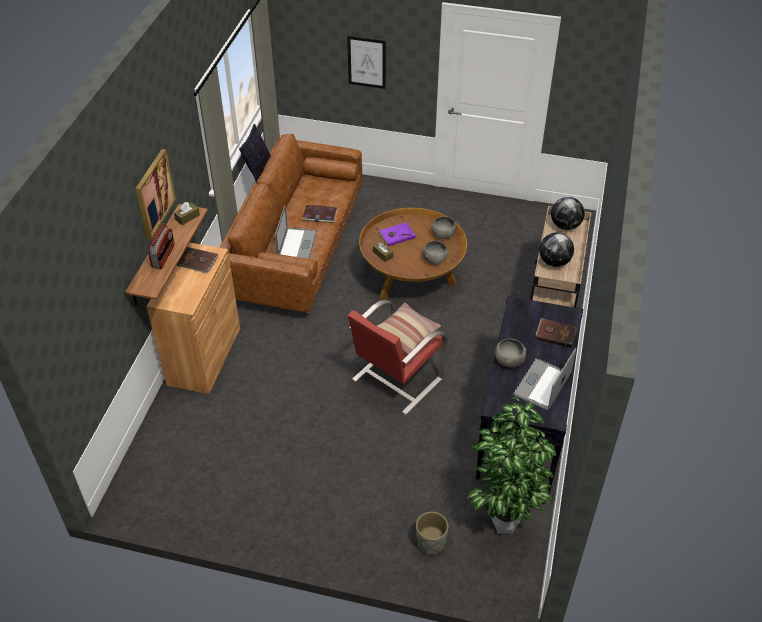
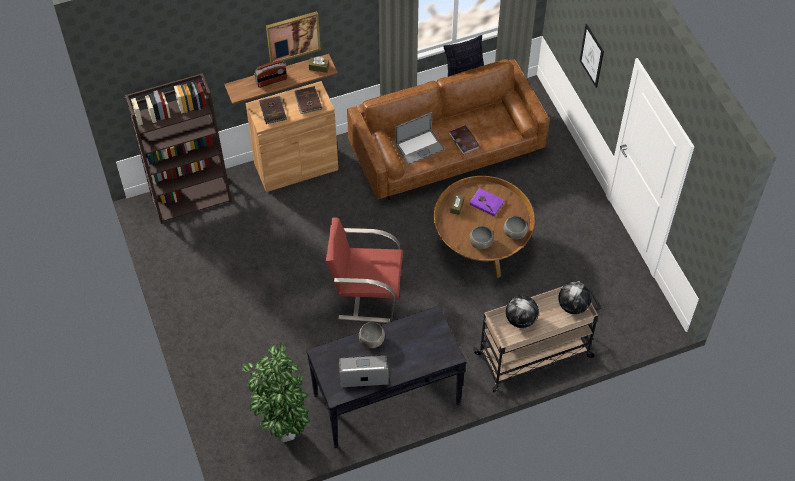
camera: 55 degrees right, 10 degrees up
pillow [377,303,441,354] -> none
grey planter [416,512,448,554] -> none
brown book [536,318,577,348] -> brown book moved to [259,96,287,124]
none -> brown bookcase [125,73,232,224]

